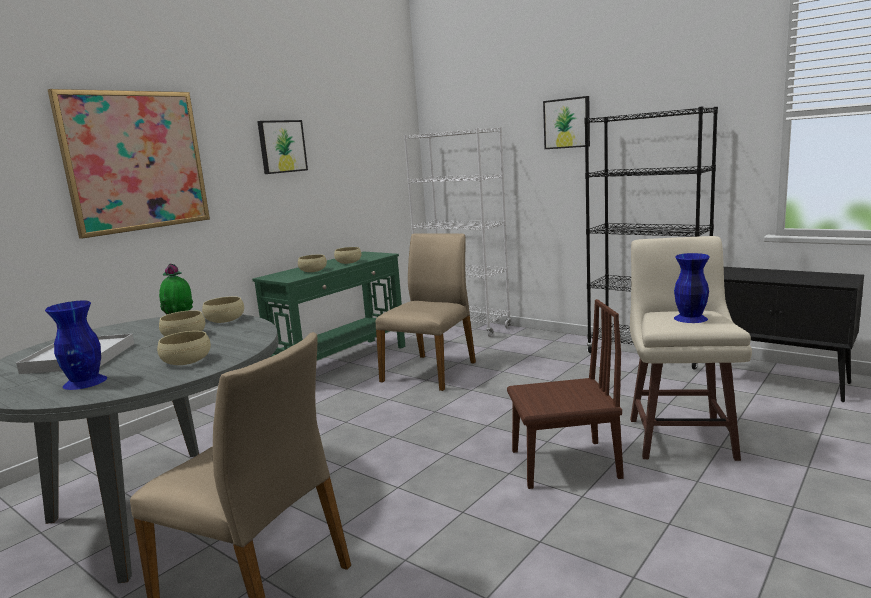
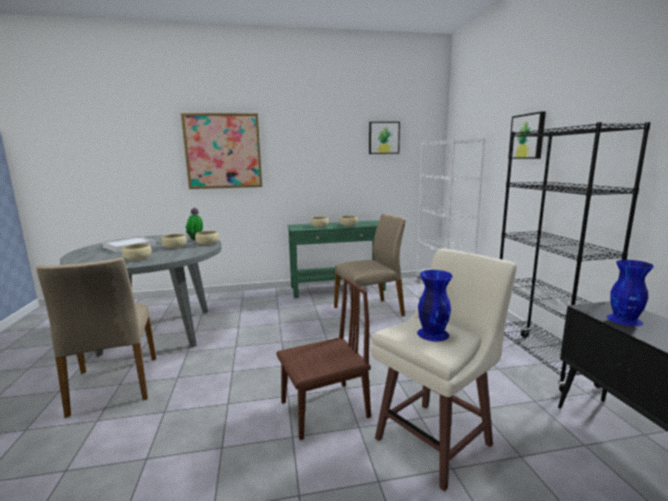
camera: 40 degrees right, 0 degrees up
blue vase [45,300,107,390] -> blue vase moved to [607,260,654,326]
picture [257,120,308,174] -> picture moved to [369,122,400,154]
brown chair [507,299,624,489] -> brown chair turned 60 degrees counterclockwise [276,278,371,440]

